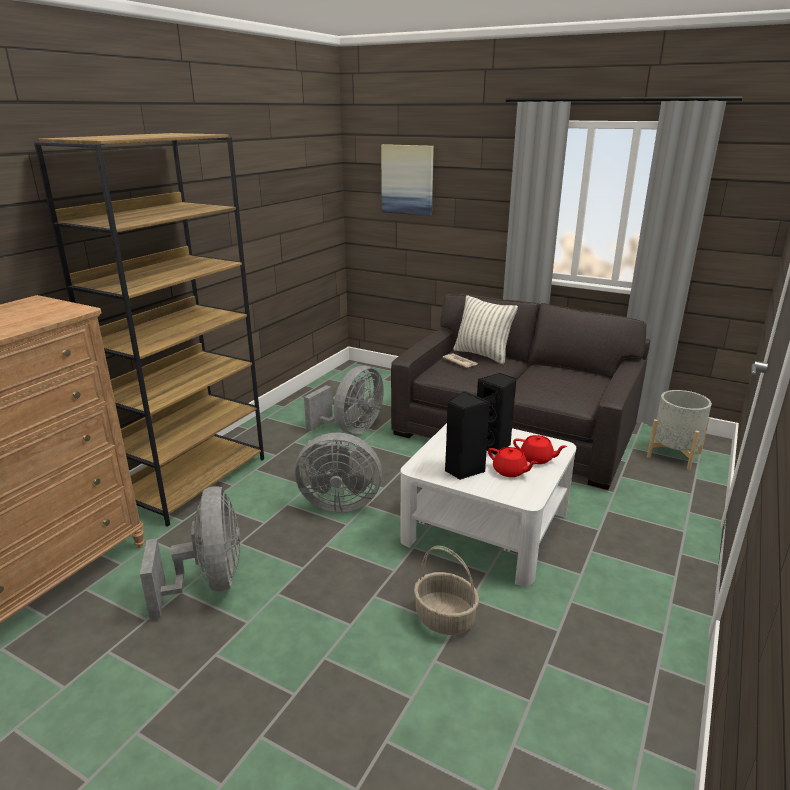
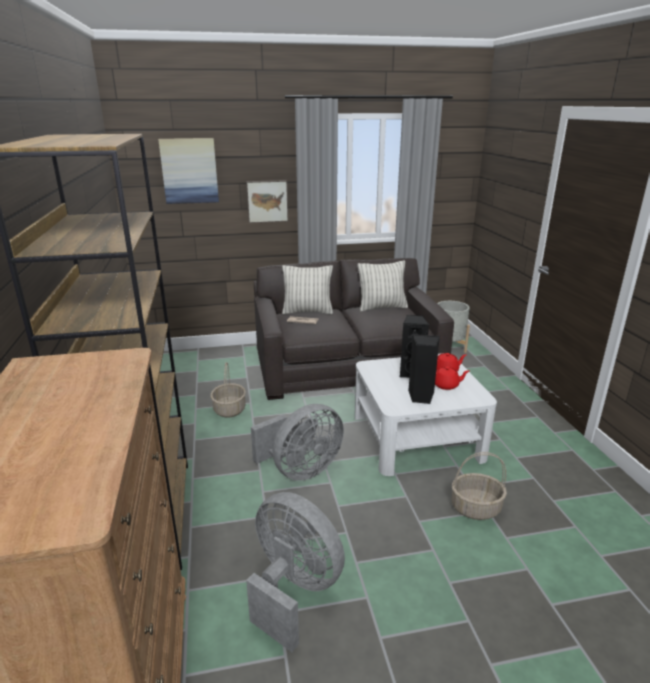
camera: 40 degrees left, 0 degrees up
grey fan [304,366,384,434] -> basket [210,362,246,418]
none -> picture [246,180,288,223]
none -> pillow [357,260,408,311]

